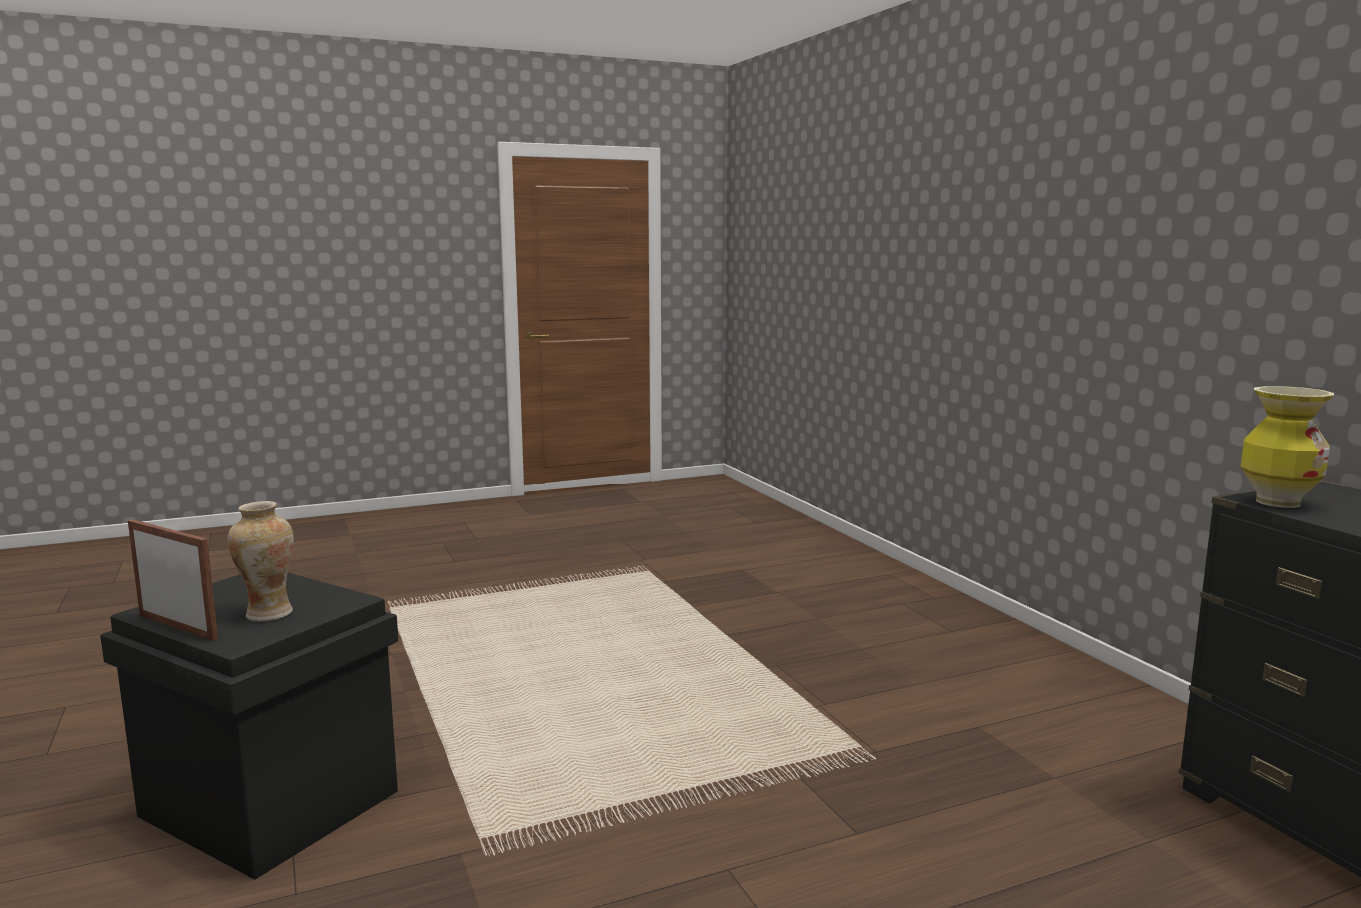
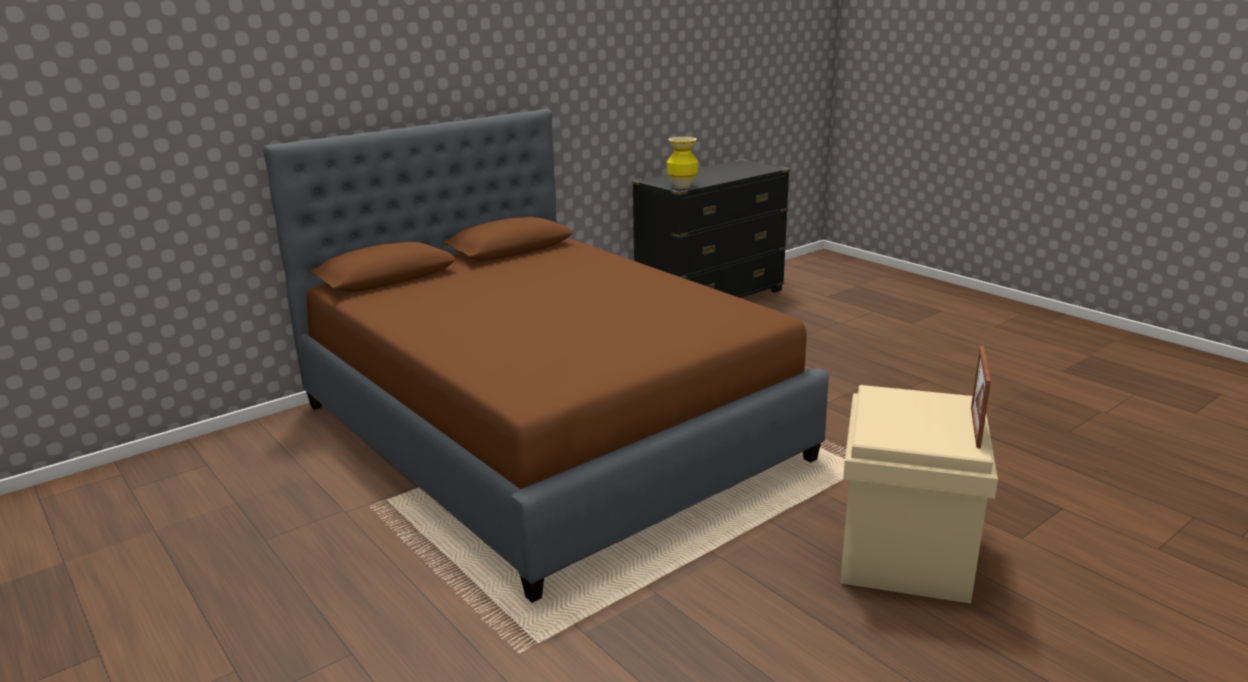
camera: 105 degrees left, 10 degrees up
black storage box [100,573,398,880] -> beige storage box [840,385,998,604]
vase [227,501,294,621] -> none
none -> brown bed [263,109,829,603]

